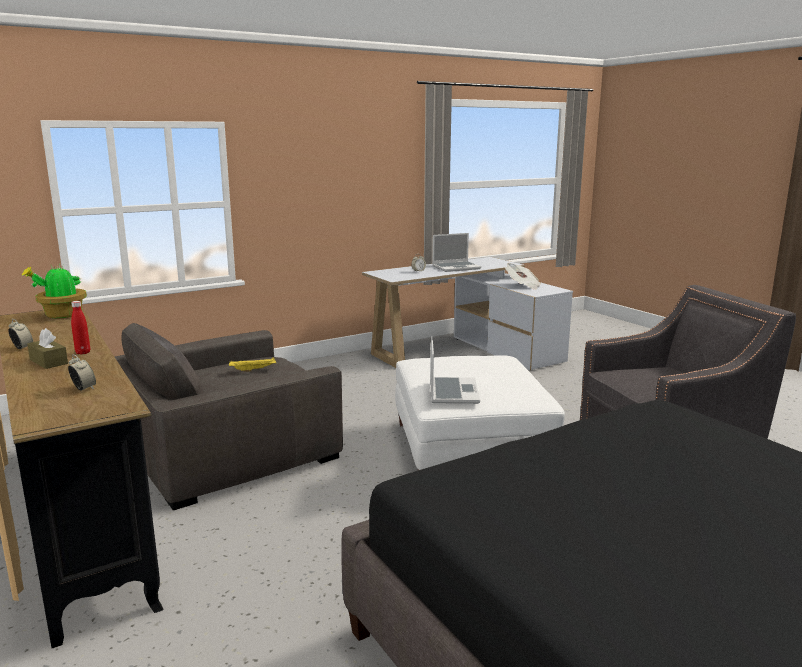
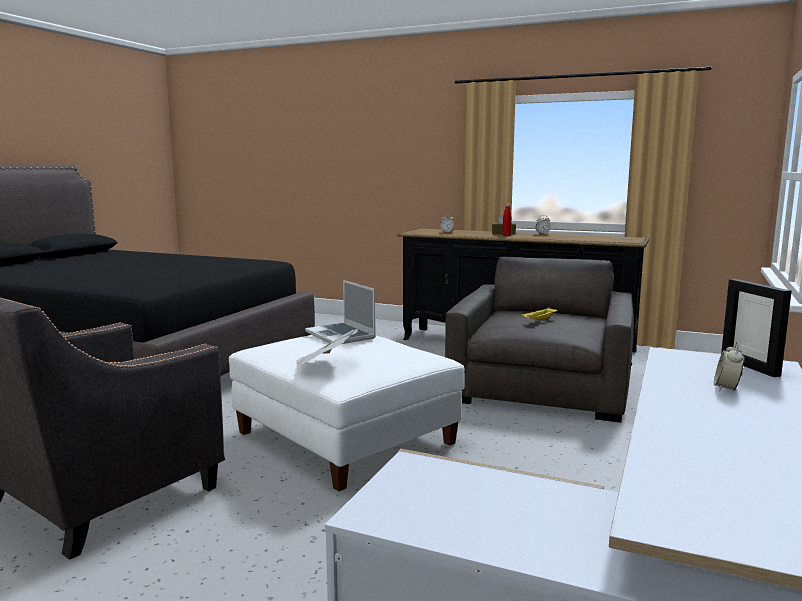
camera: 145 degrees right, 5 degrees down
potted plant [22,265,87,318] -> none
laptop [432,233,481,272] -> none
newspaper [505,263,541,290] -> newspaper moved to [296,329,358,367]
none -> picture frame [721,279,792,377]

